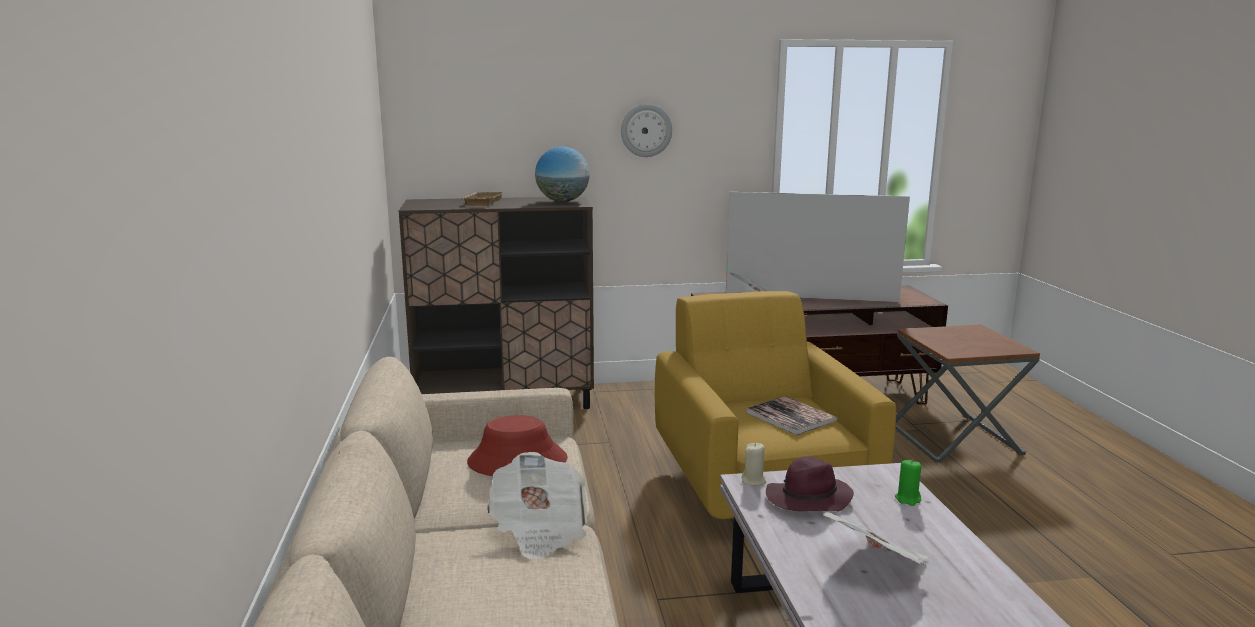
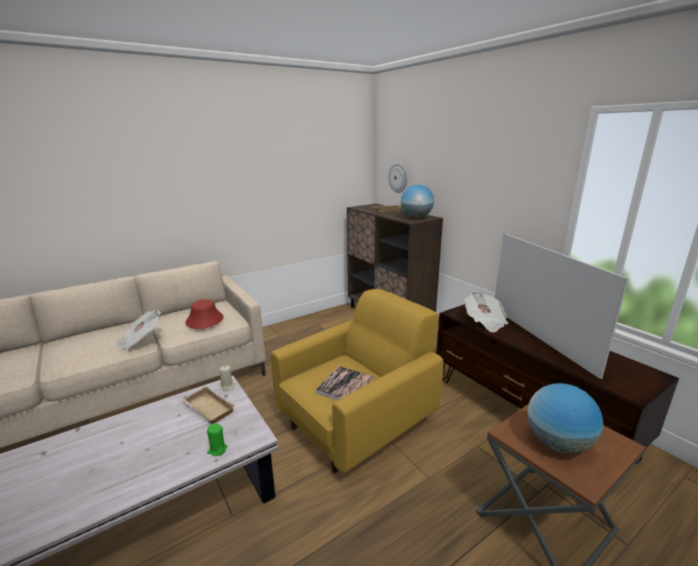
camera: 65 degrees right, 5 degrees up
wall clock [621,104,672,157] -> wall clock moved to [388,163,408,193]
purple hat [766,456,854,511] -> beige tray [182,386,236,424]
newspaper [823,512,928,564] -> none
none -> globe [527,383,603,454]

